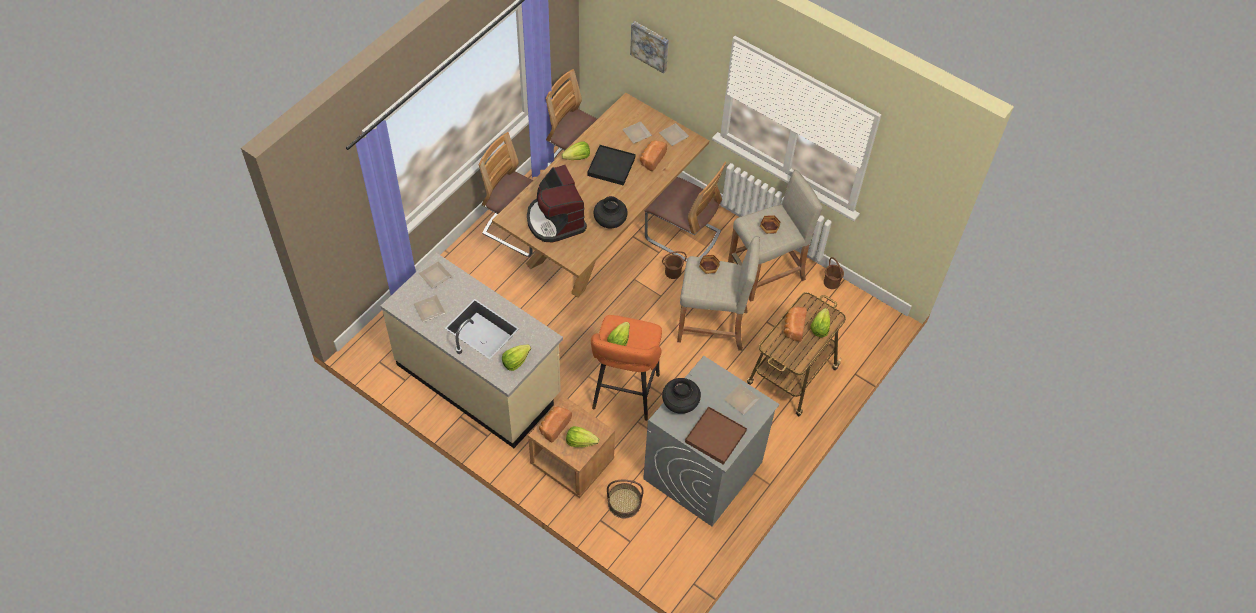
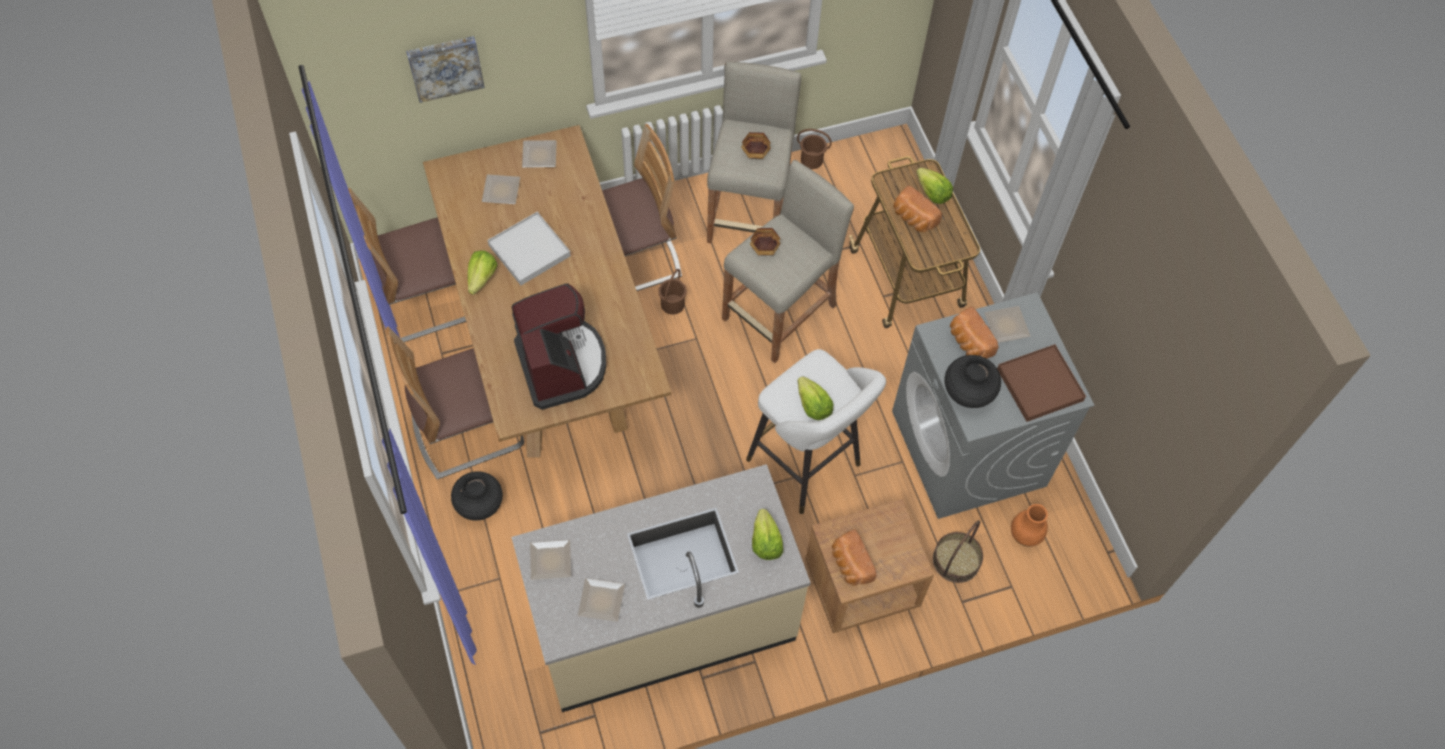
camera: 55 degrees left, 5 degrees up
coffee machine [527,165,587,242] -> coffee machine turned 120 degrees counterclockwise [512,284,606,410]
lettuce [566,426,599,447] -> none
black tray [587,145,635,186] -> white tray [487,212,571,285]
orange stool [591,315,662,421] -> white stool [746,349,886,514]
black vase [594,196,627,229] -> black vase moved to [451,471,503,521]
bread [640,141,667,171] -> bread moved to [950,307,998,359]
none -> orange vase [1011,504,1048,547]

